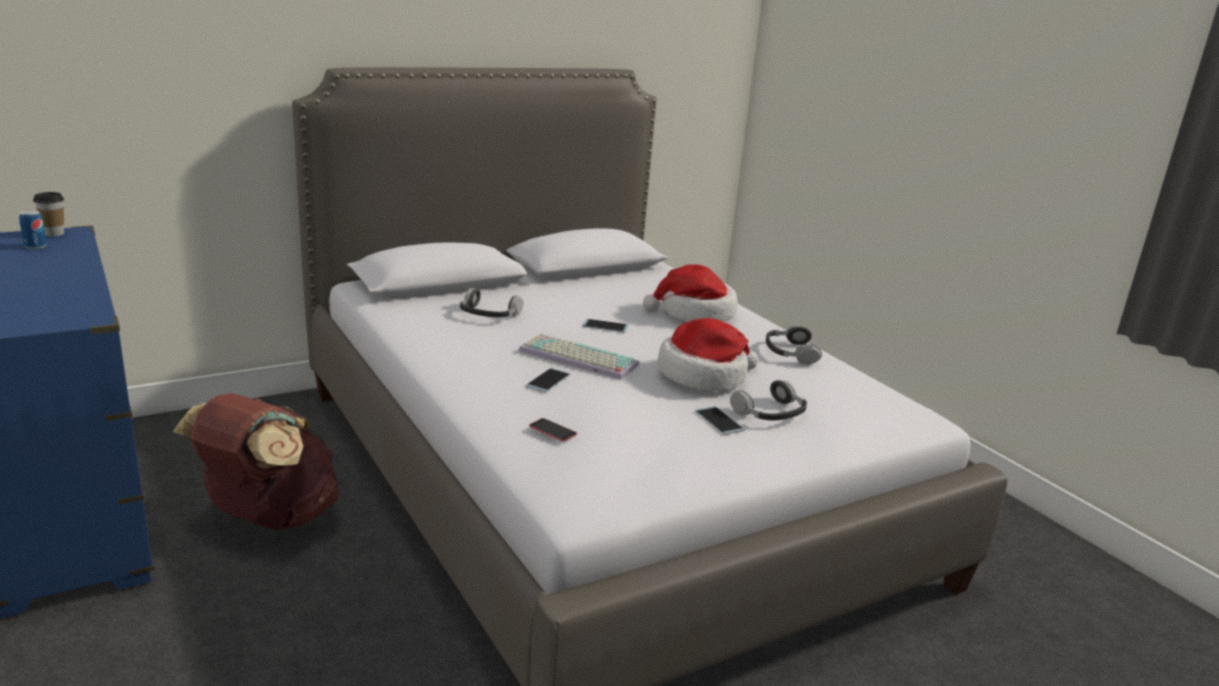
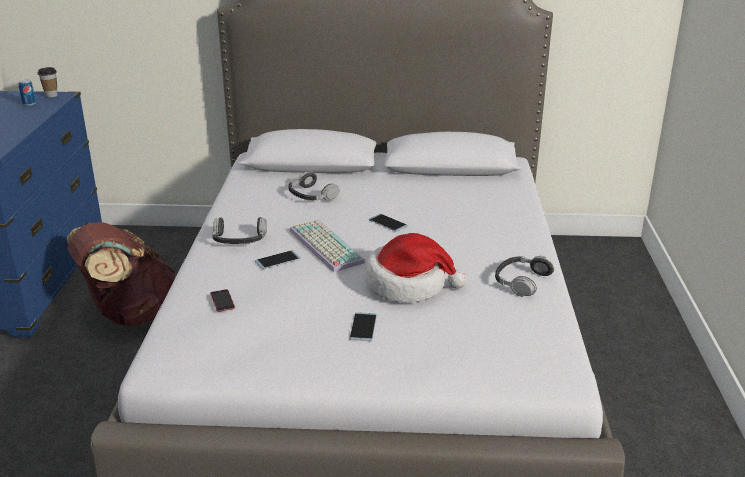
camera: 35 degrees right, 5 degrees up
hat [643,264,738,322] -> none
headphones [730,380,807,421] -> headphones moved to [212,217,267,244]

